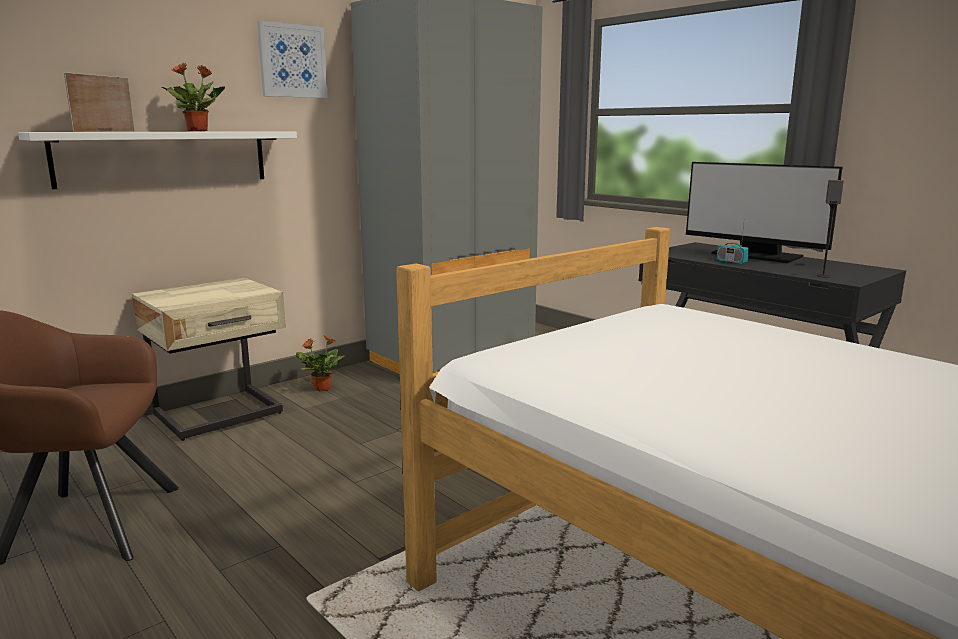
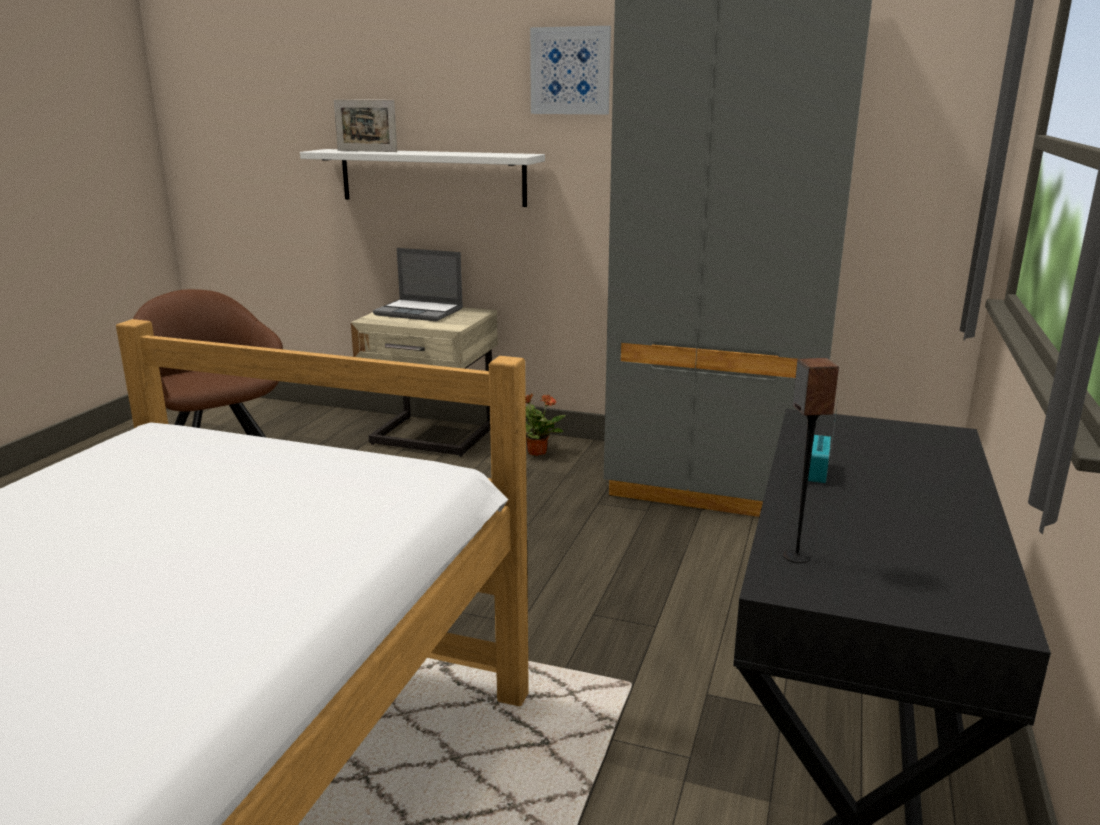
camera: 60 degrees right, 5 degrees up
picture frame [64,72,135,132] -> picture frame turned 150 degrees counterclockwise [334,99,397,152]
potted plant [161,63,225,131] -> none
monitor [686,162,843,263] -> none
none -> laptop [373,248,463,321]

